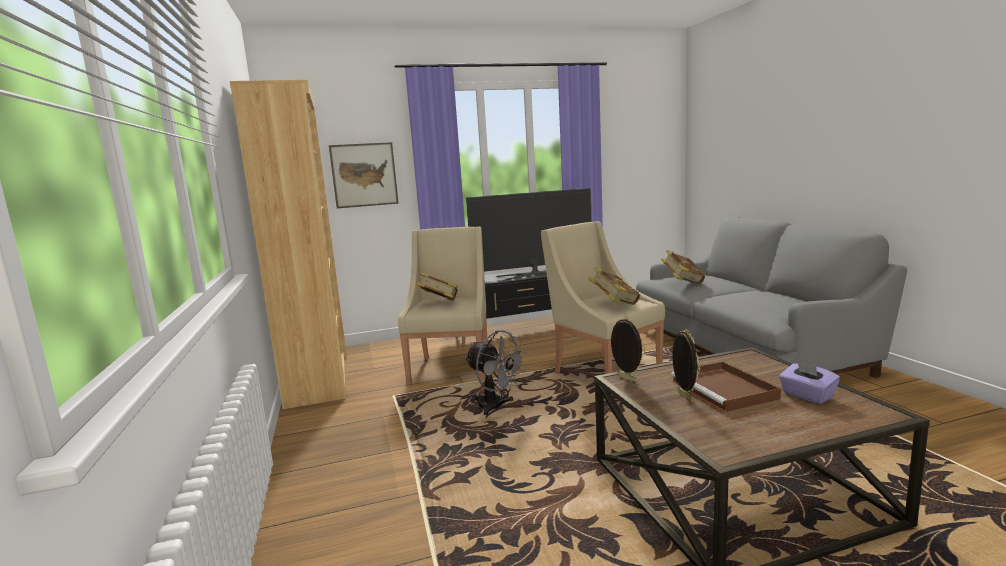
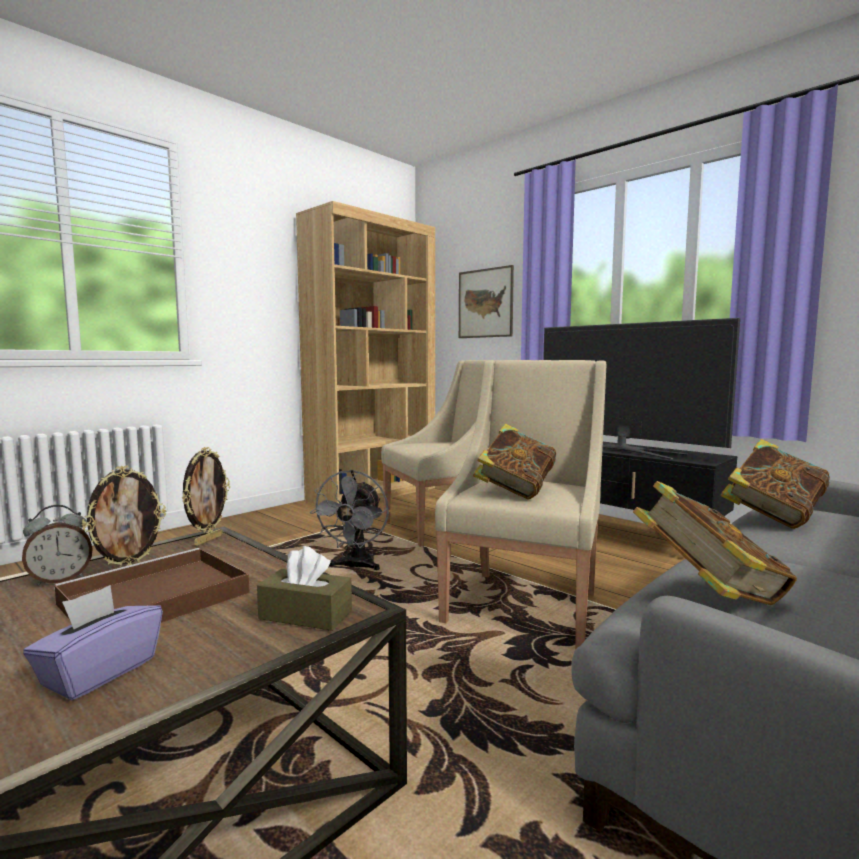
camera: 60 degrees right, 5 degrees down
book [416,272,458,301] -> book moved to [633,481,797,605]
none -> alarm clock [22,505,93,586]
none -> brown tissue box [257,546,352,631]

